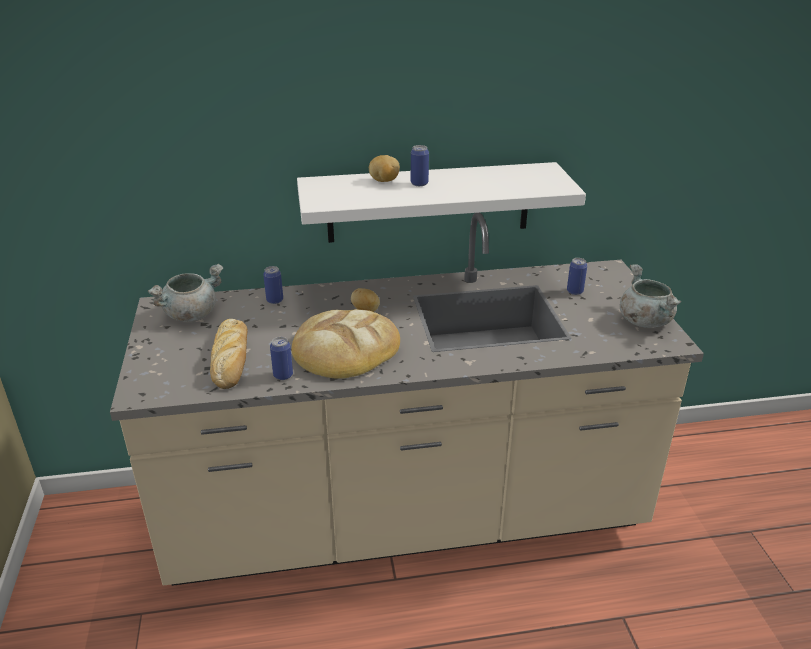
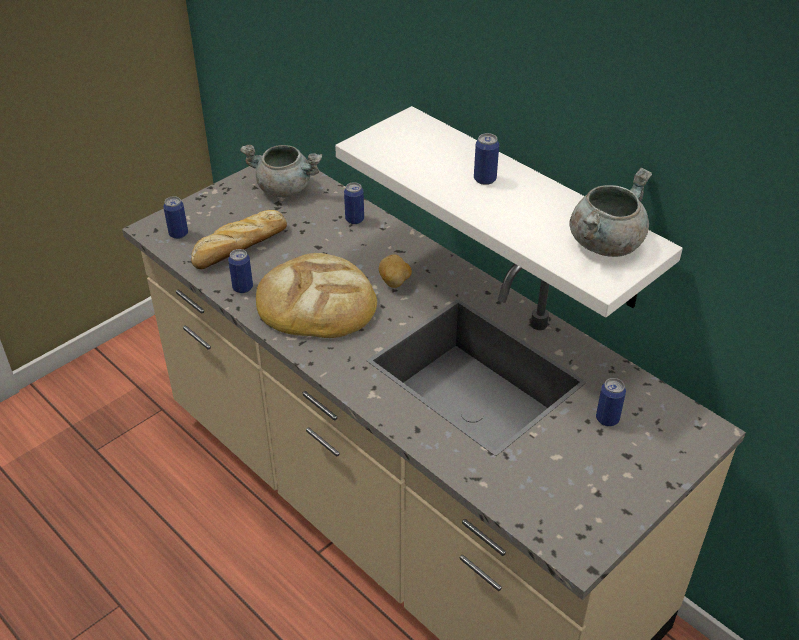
camera: 55 degrees right, 10 degrees up
potato [369,155,400,182] -> none
grey cooking pot [620,265,682,328] -> grey cooking pot moved to [569,167,652,257]
none -> can [163,196,188,239]

